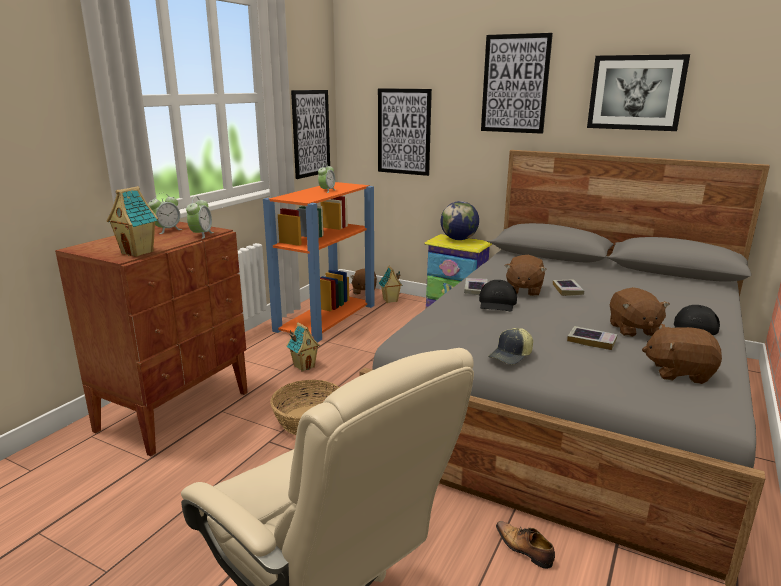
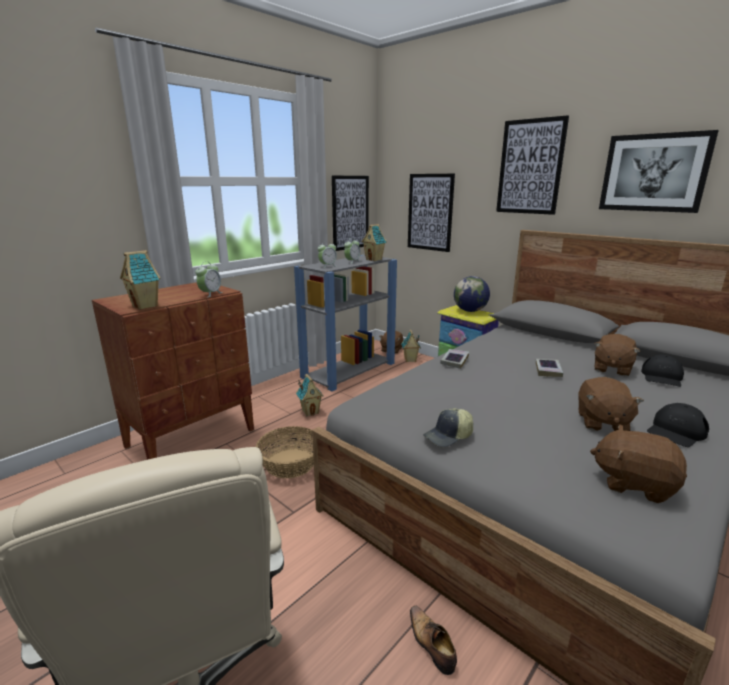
camera: 15 degrees right, 0 degrees up
alarm clock [148,193,183,234] -> alarm clock moved to [318,241,337,268]
orange bookcase [263,182,374,342] -> grey bookcase [294,255,397,391]
black cap [479,280,517,311] -> black cap moved to [641,355,684,387]
brown plush toy [505,255,547,296] -> brown plush toy moved to [594,334,640,376]
book [567,326,617,350] -> none
none -> toy house [361,224,387,261]

